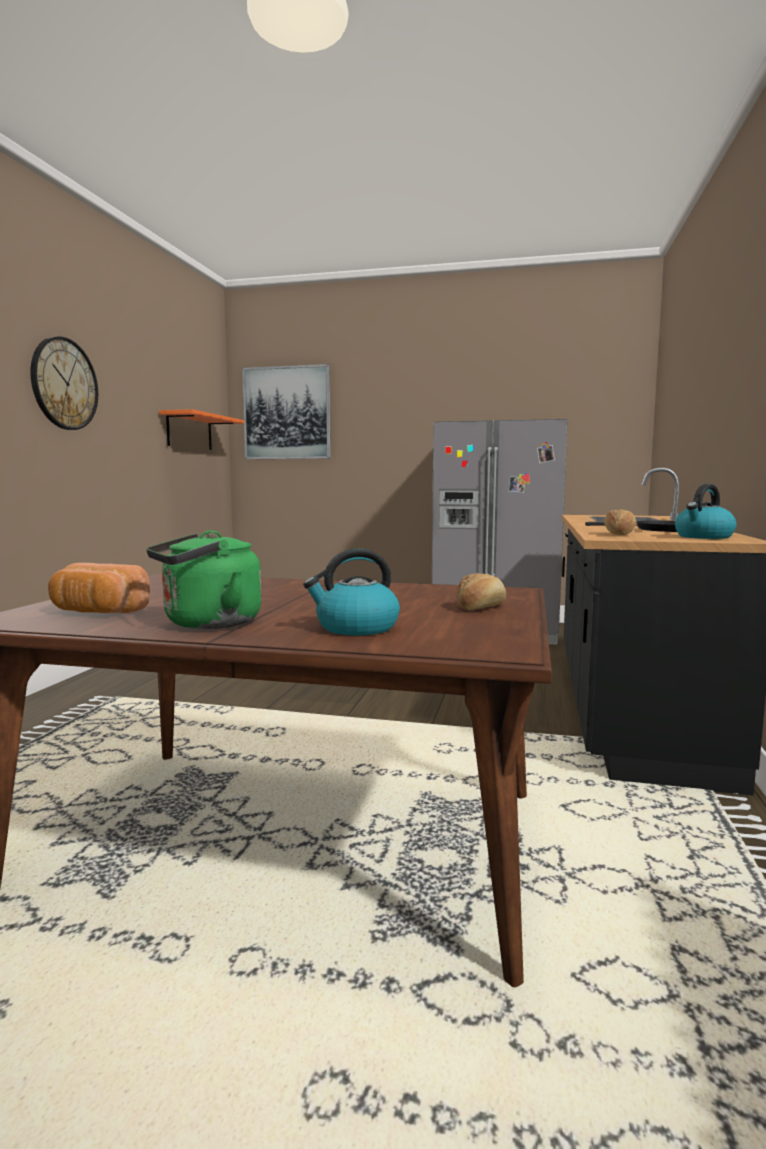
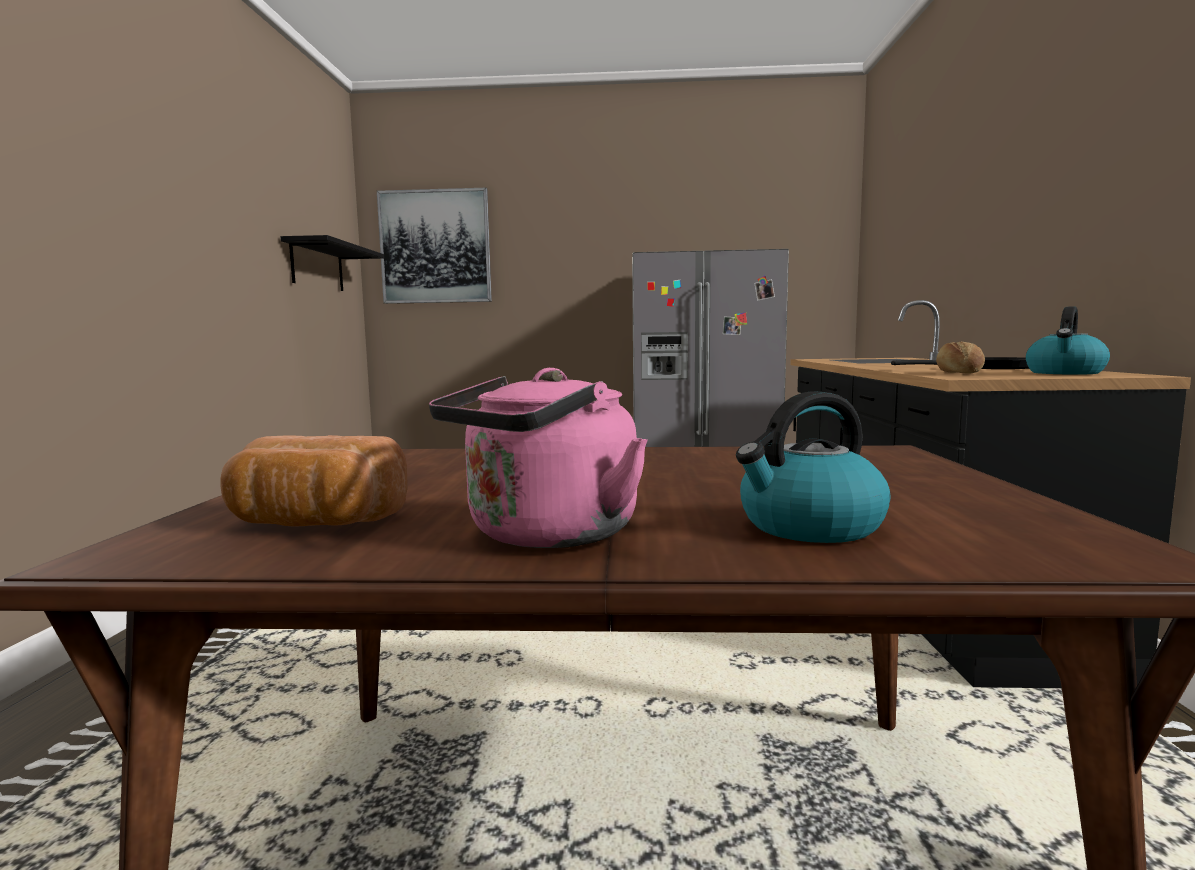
camera: 10 degrees left, 0 degrees up
wall clock [31,336,98,430] -> none
green kettle [146,530,261,629] -> pink kettle [429,368,648,548]
orange shelf [159,409,244,450] -> black shelf [280,235,384,291]
bread [457,573,506,610] -> none

